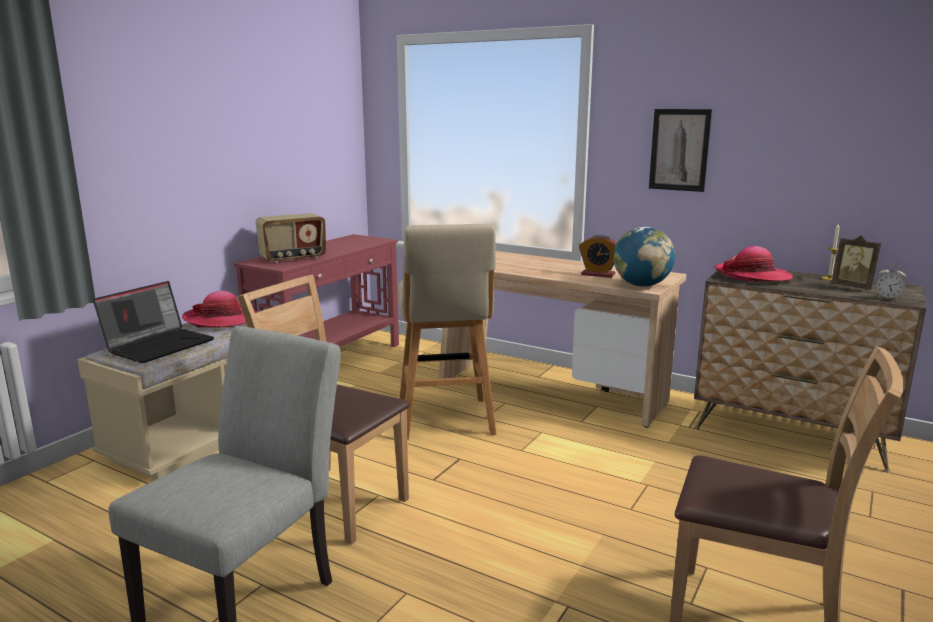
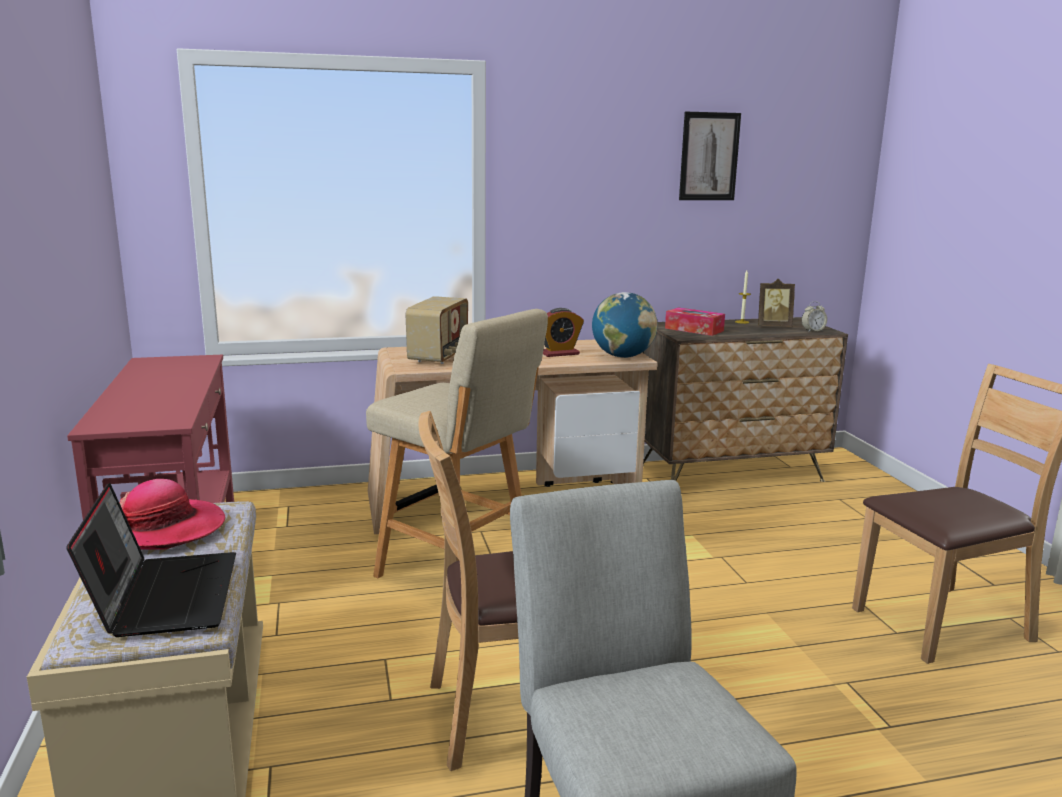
camera: 45 degrees left, 0 degrees up
radio [256,213,326,263] -> radio moved to [406,296,468,364]
picture [649,109,712,192] -> picture moved to [679,112,741,200]
hat [715,246,793,282] -> tissue box [665,307,725,336]

